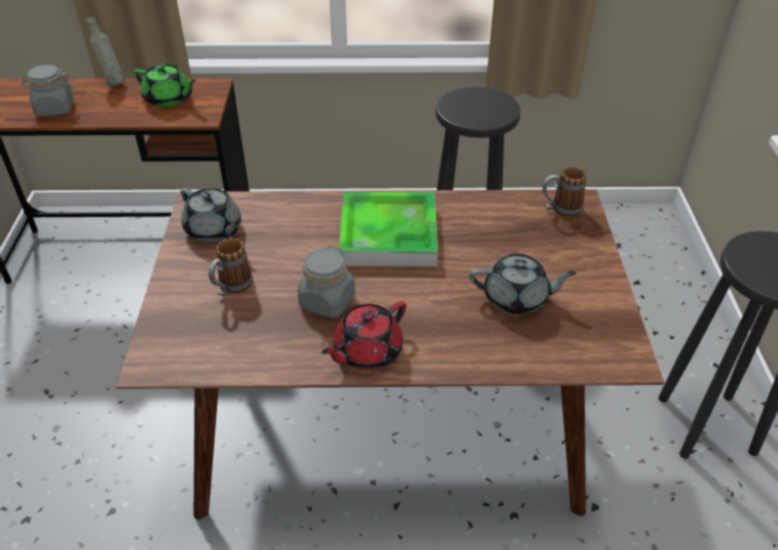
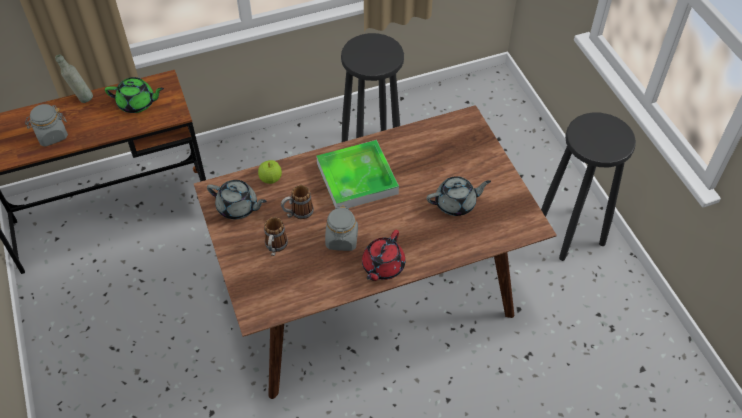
camera: 20 degrees left, 10 degrees up
mug [542,166,586,217] -> mug moved to [281,185,314,219]
none -> apple [258,160,282,184]

